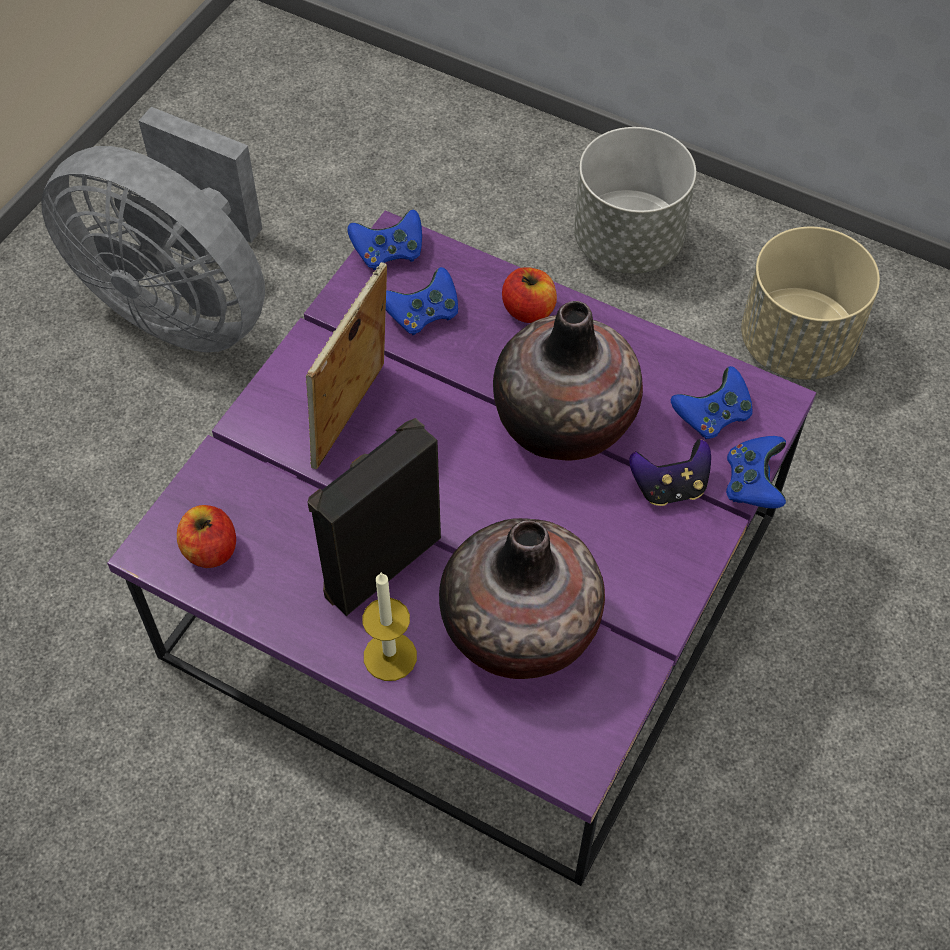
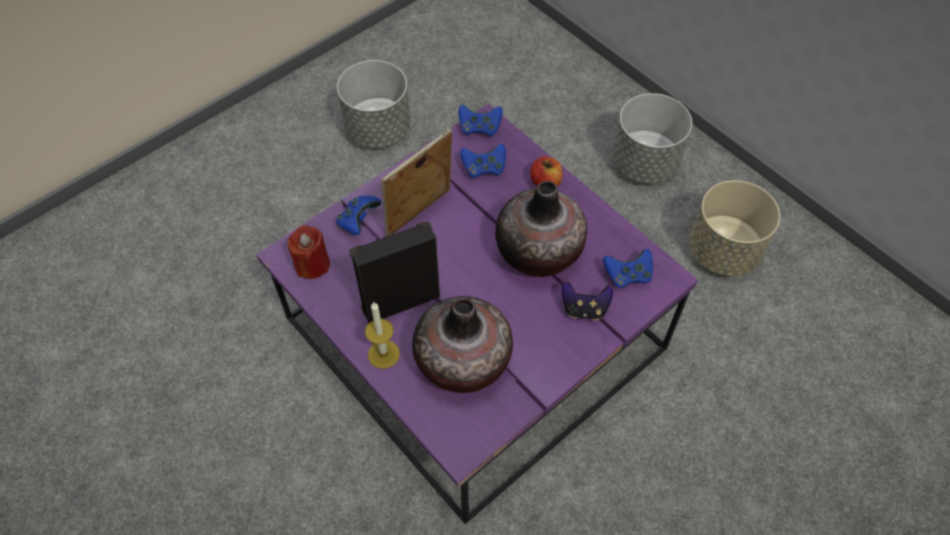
camera: 20 degrees right, 0 degrees up
grey fan [41,107,265,352] -> grey planter [337,60,411,148]
apple [177,505,236,568] -> red candle [288,225,330,279]
blue game controller [726,436,786,509] -> blue game controller moved to [336,196,381,235]

